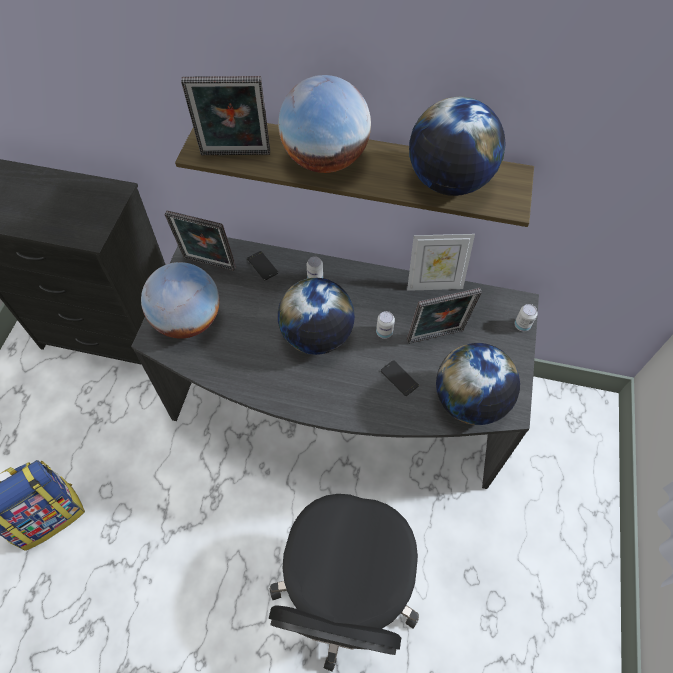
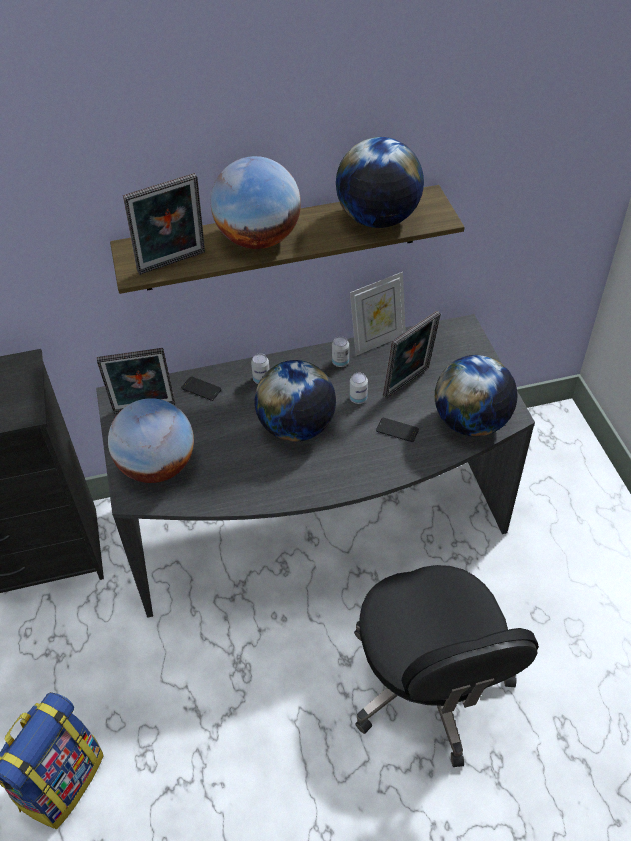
camera: 25 degrees left, 10 degrees down
can [514,304,538,332] -> can moved to [332,336,349,367]

